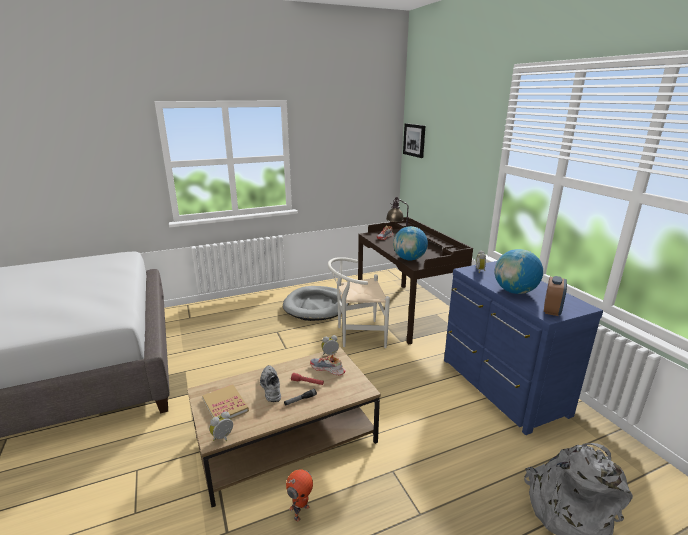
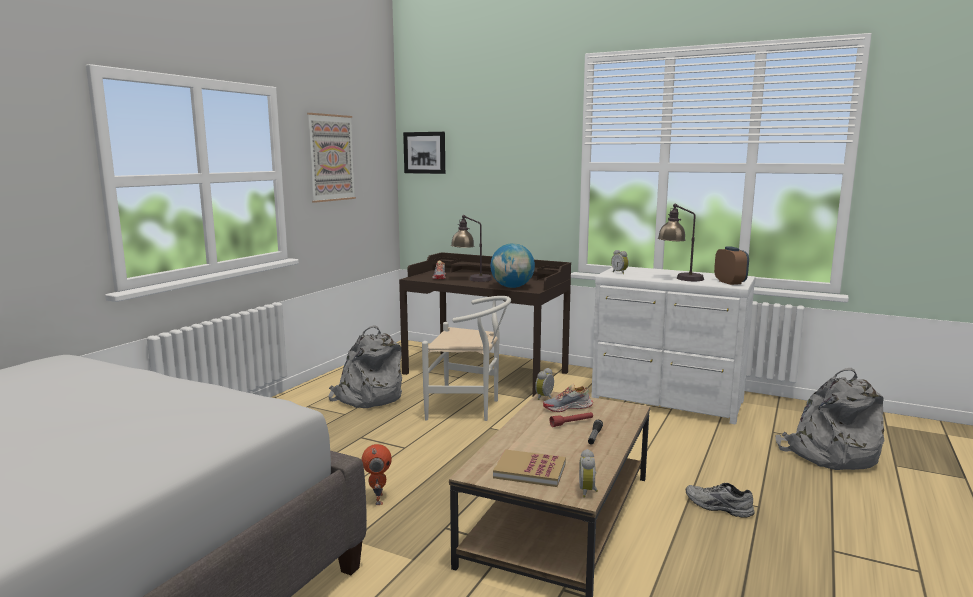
camera: 40 degrees left, 10 degrees down
grey shoe [260,365,281,402] -> grey shoe moved to [686,483,755,518]
grey dog bed [283,286,349,321] -> grey backpack [328,325,402,408]
toy robot [286,469,313,521] -> toy robot moved to [361,444,392,505]
white chair [328,257,390,348] -> white chair turned 120 degrees counterclockwise [422,296,511,421]
blue dresser [444,261,603,435] -> white dresser [591,267,756,425]
globe [495,249,543,294] -> table lamp [658,203,704,281]
none -> picture [307,113,356,203]

